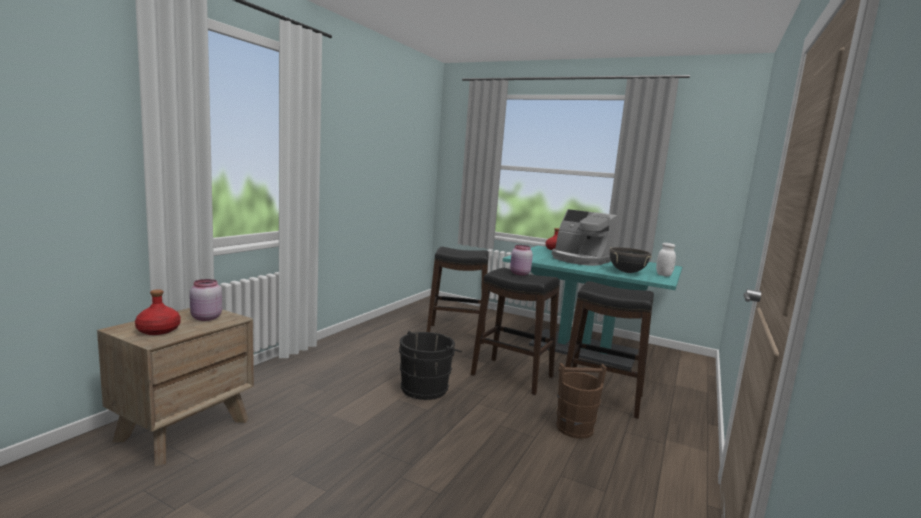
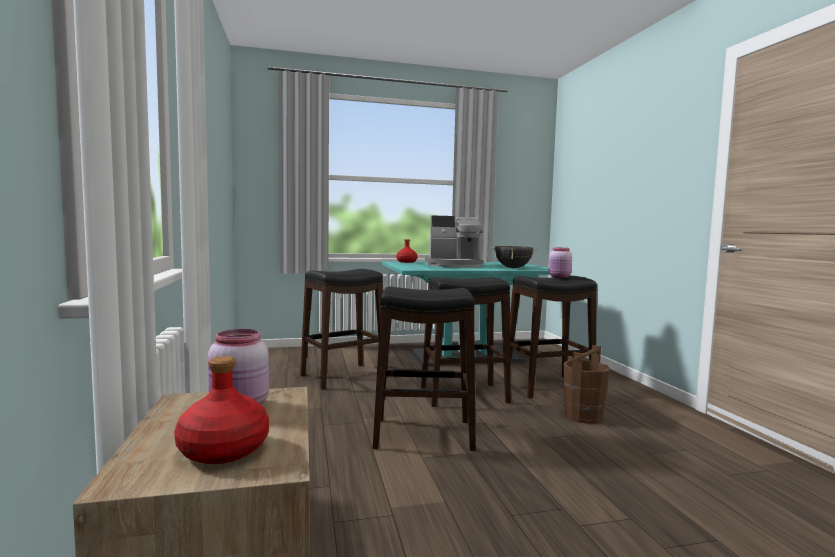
camera: 40 degrees left, 5 degrees down
black bucket [399,331,462,400] -> black stool [373,286,476,451]
pink jar [510,245,533,275] -> pink jar moved to [549,247,572,278]
white jar [656,243,676,277] -> none

